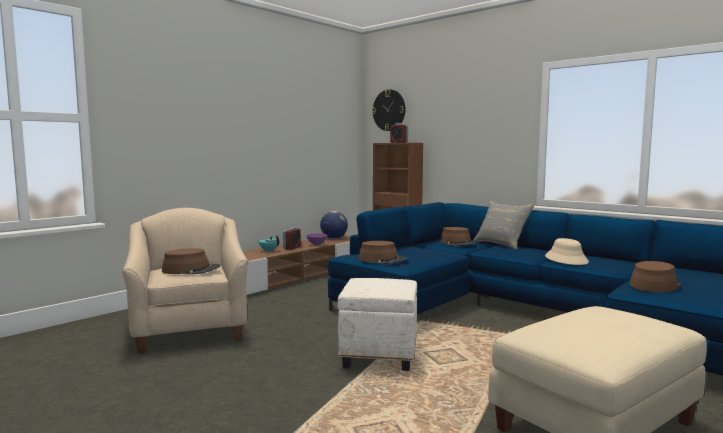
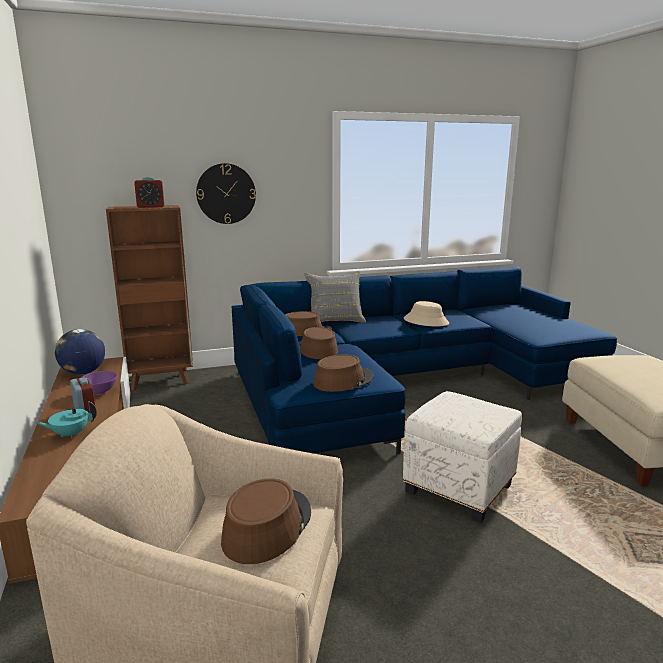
camera: 60 degrees left, 10 degrees up
wall clock [372,89,405,131] -> wall clock moved to [196,163,256,224]
brown hat [630,261,681,292] -> brown hat moved to [299,327,338,359]

